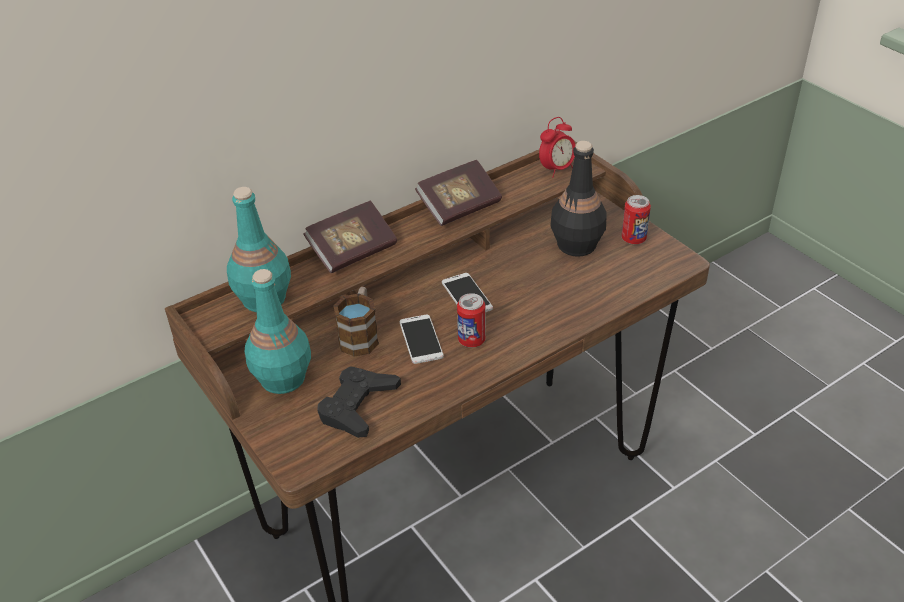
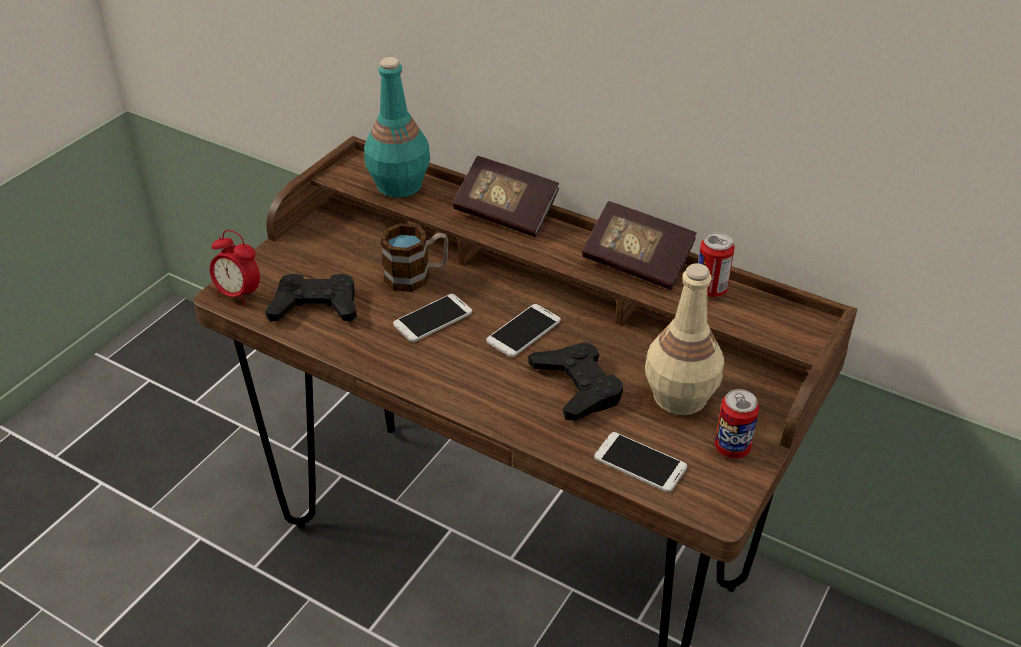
camera: 65 degrees right, 0 degrees up
turquoise bottle [245,269,311,394] -> none
can [457,293,486,347] -> can moved to [698,232,735,297]
alarm clock [539,117,575,177] -> alarm clock moved to [210,230,260,306]
black bottle [550,141,607,257] -> beige bottle [645,263,724,415]
none -> black game controller [528,342,623,421]
none -> phone [594,432,687,492]

